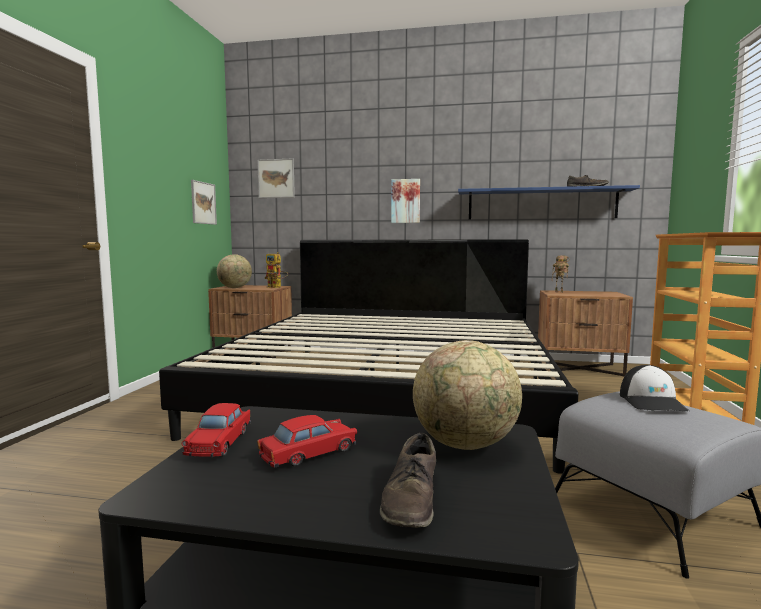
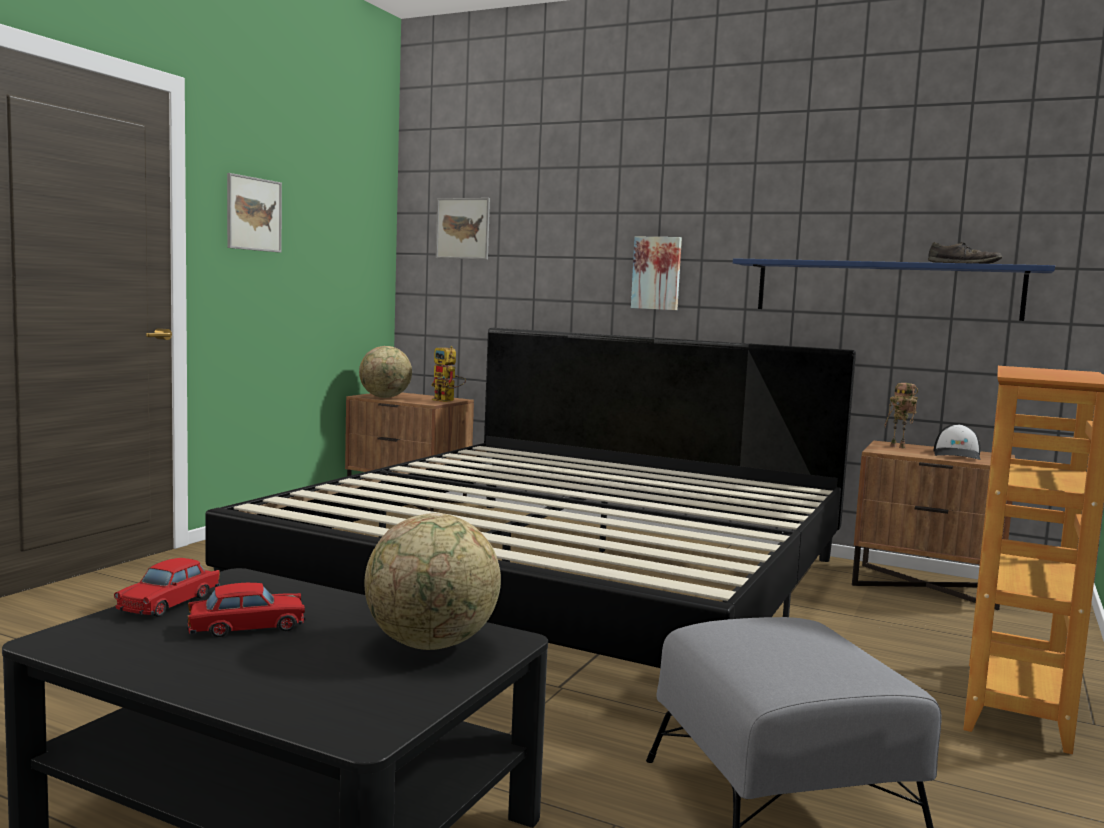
camera: 15 degrees right, 0 degrees up
picture [191,180,217,225] -> picture moved to [227,173,282,253]
brown shoe [380,433,436,528] -> none
cap [620,365,689,411] -> cap moved to [934,424,980,460]

